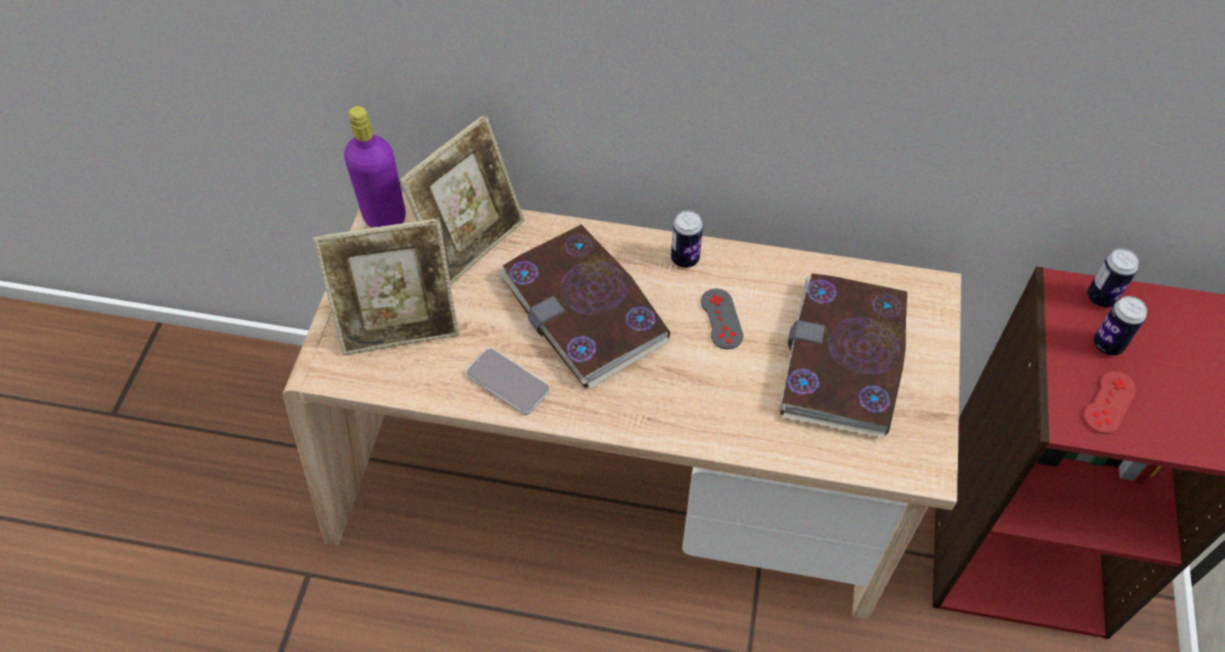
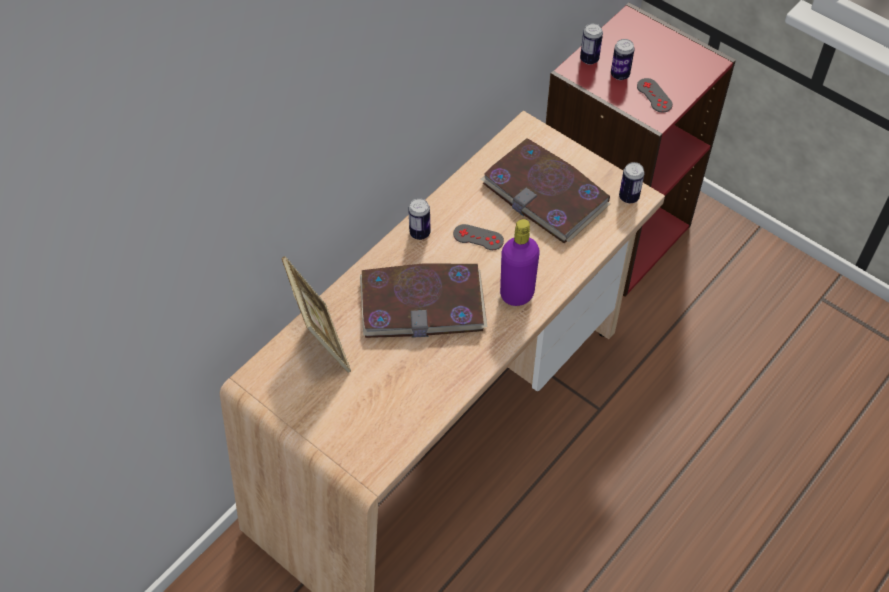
camera: 60 degrees left, 0 degrees up
picture frame [313,218,460,355] -> none
purple bottle [344,106,406,227] -> purple bottle moved to [500,219,540,306]
phone [466,348,550,415] -> none
red game controller [1083,371,1136,434] -> grey game controller [637,78,673,113]
none -> can [619,162,645,203]

